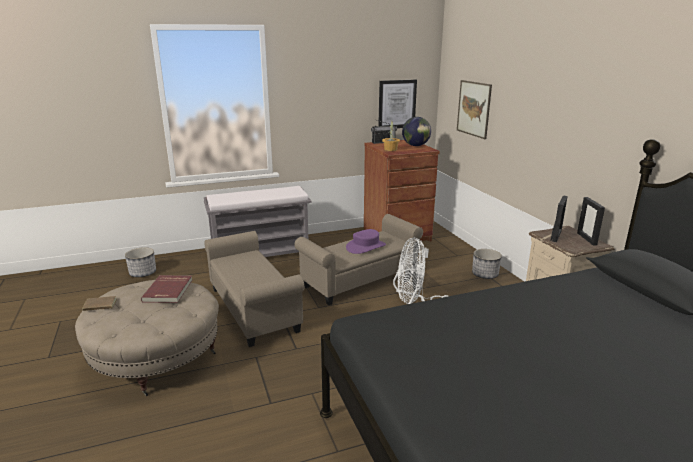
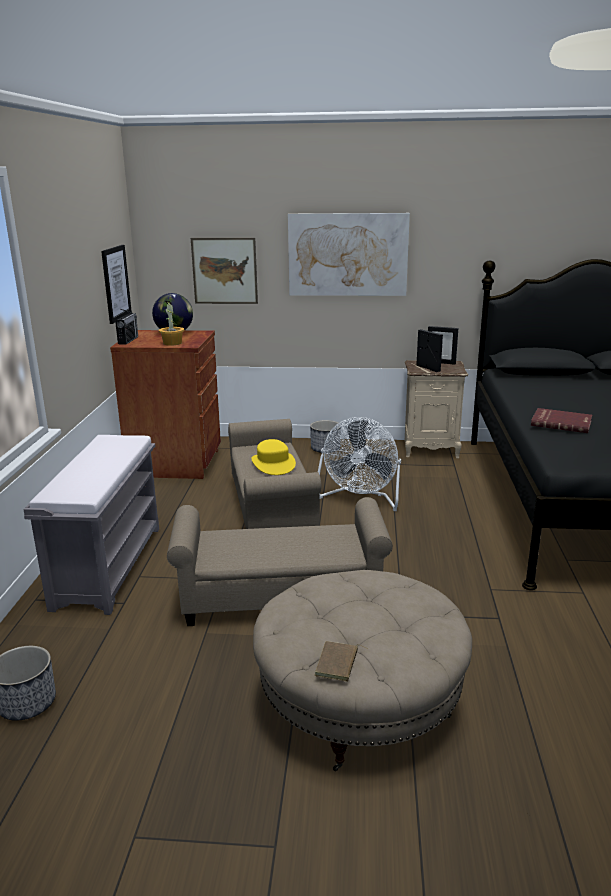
camera: 65 degrees left, 0 degrees up
red book [141,275,192,303] -> red book moved to [531,408,592,433]
purple hat [346,229,386,254] -> yellow hat [251,439,296,475]
none -> picture [288,213,410,296]

